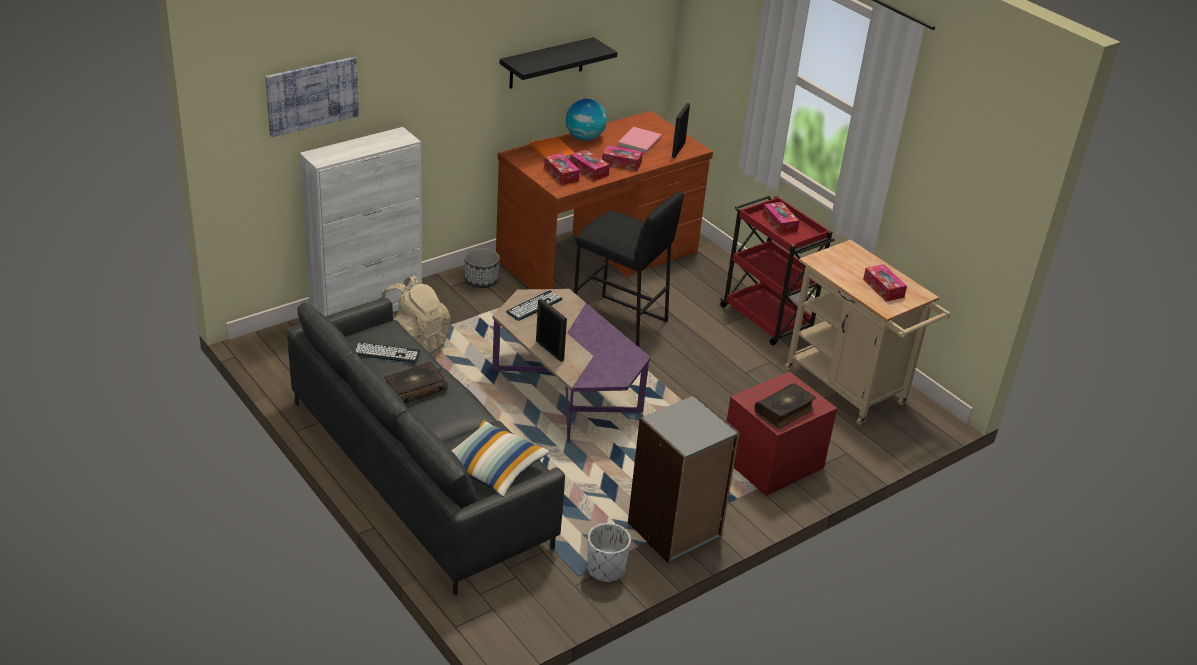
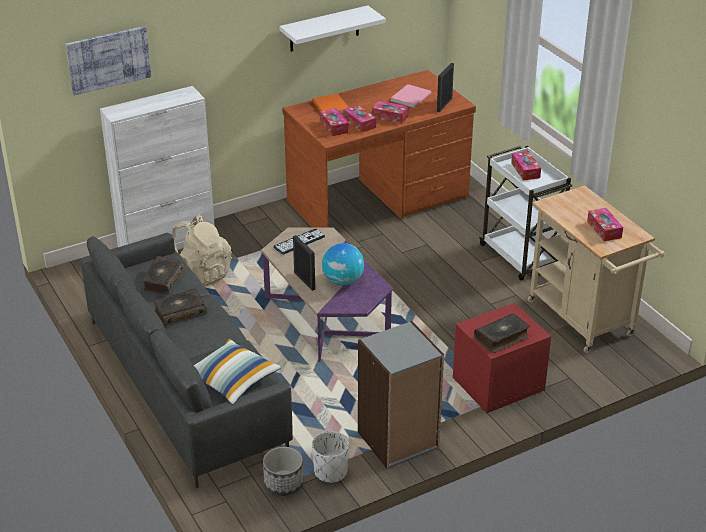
camera: 10 degrees right, 0 degrees up
keyboard [355,342,420,363] -> book [141,256,184,295]
planter [465,248,500,288] -> planter moved to [263,447,304,496]
black shelf [500,37,618,89] -> white shelf [279,5,386,52]
globe [566,99,607,141] -> globe moved to [322,243,364,286]
black stool [574,191,684,347] -> none
red cart [719,196,835,345] -> white cart [479,146,572,280]

